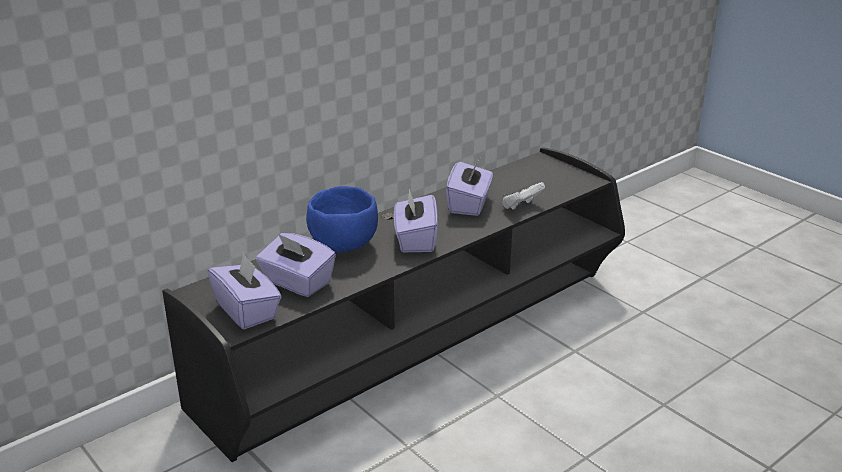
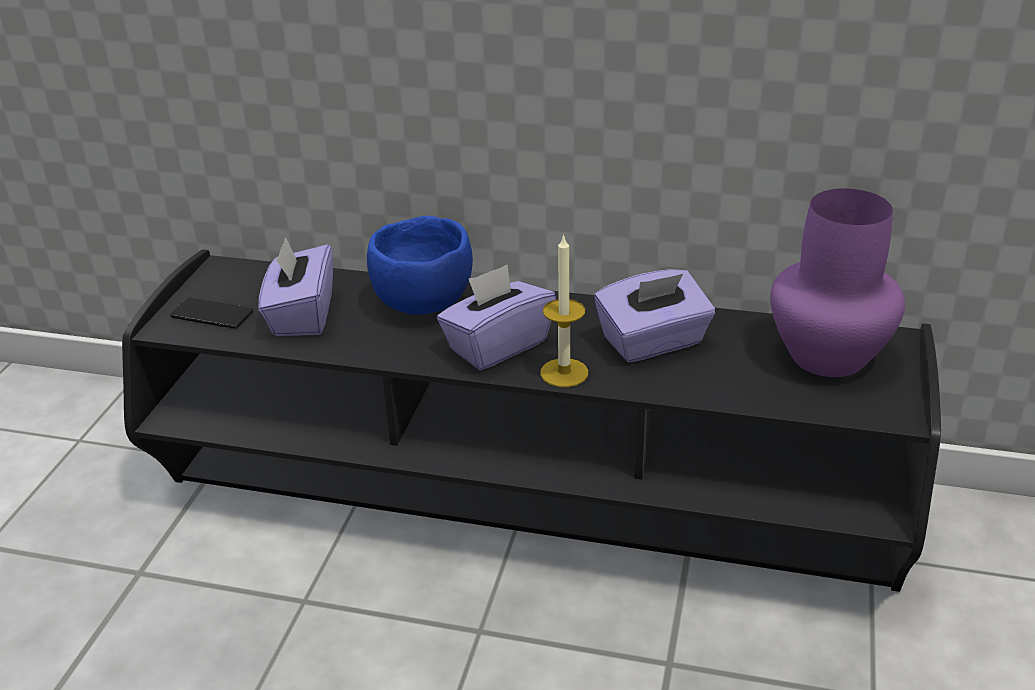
camera: 55 degrees right, 5 degrees up
purple tissue box [208,253,281,329] -> phone [170,297,253,329]
white game controller [502,182,545,210] -> none
none -> candle [540,234,588,387]
none -> purple vase [770,188,905,377]

